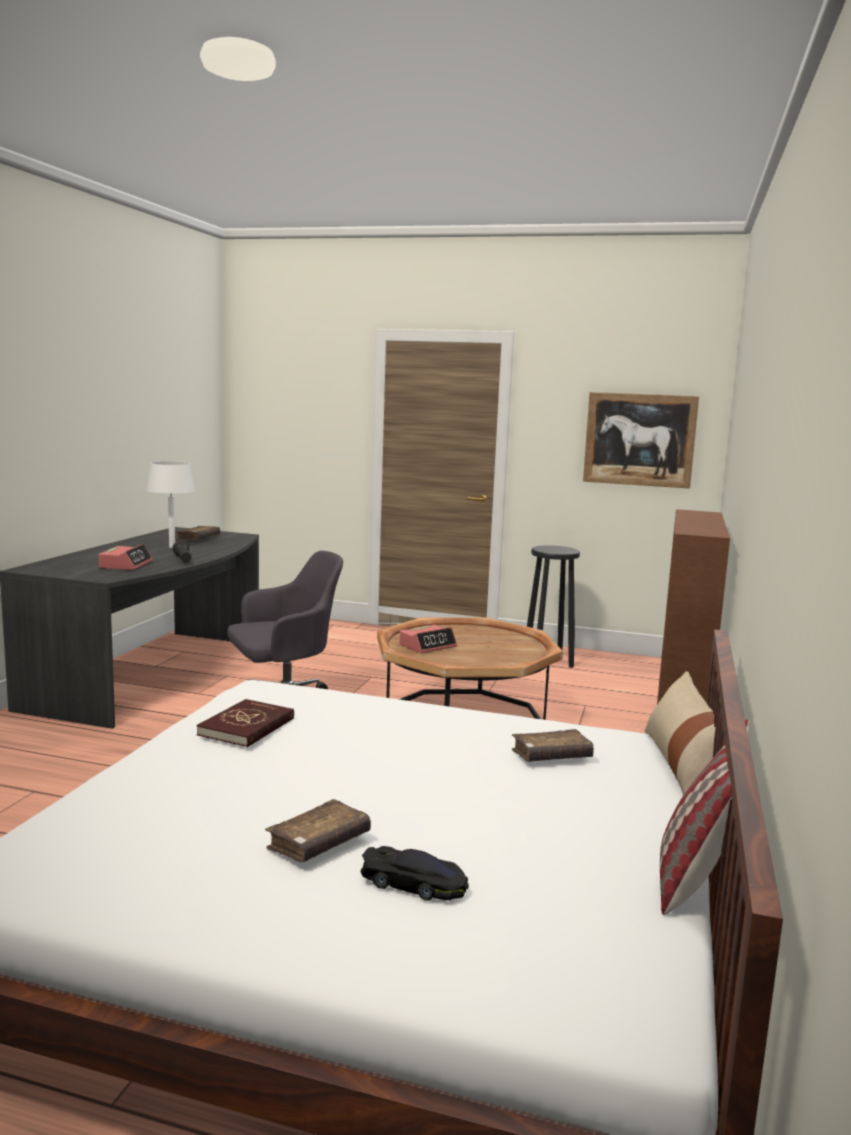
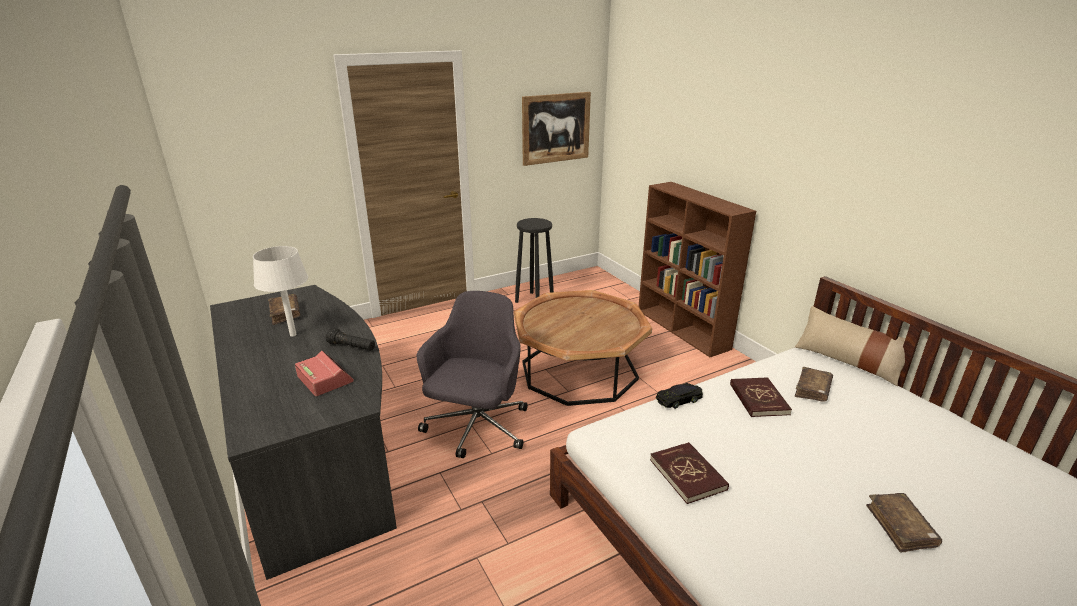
camera: 45 degrees left, 15 degrees up
black toy car [360,846,468,901] -> black toy car moved to [656,383,703,409]
alarm clock [399,625,457,653] -> none
pillow [660,719,750,915] -> none
none -> red book [730,377,792,417]

